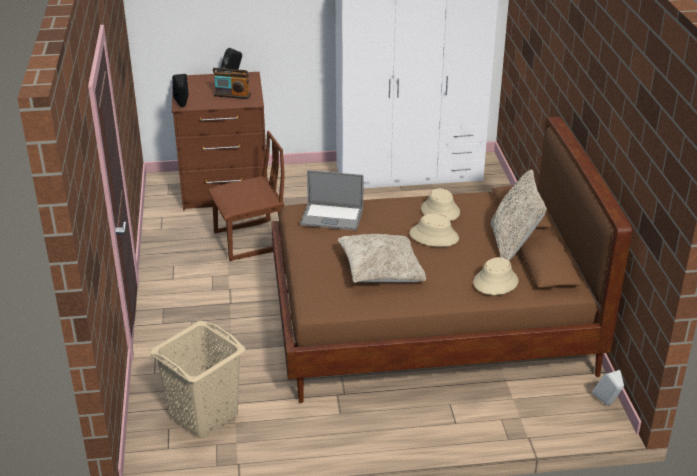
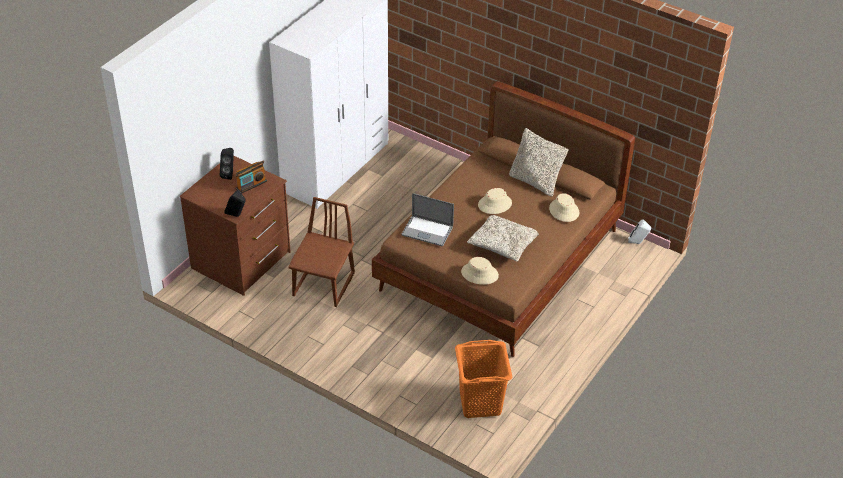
camera: 50 degrees left, 10 degrees up
beige laundry basket [149,321,246,438] -> orange laundry basket [455,340,512,418]
laptop [300,170,364,230] -> laptop turned 60 degrees clockwise [401,193,454,247]
beige hat [421,188,460,221] -> beige hat moved to [461,257,499,285]

